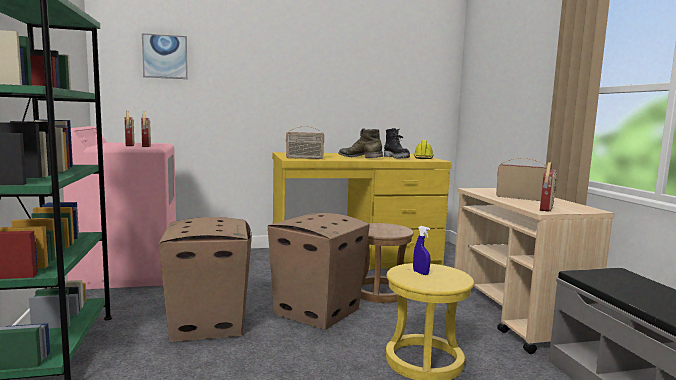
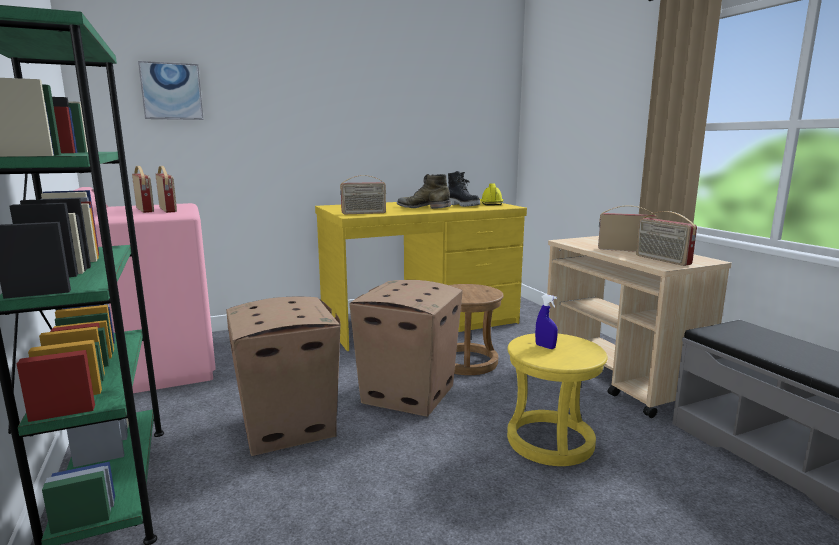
camera: 10 degrees left, 5 degrees up
radio [540,162,557,212] -> radio turned 135 degrees clockwise [636,211,697,266]

